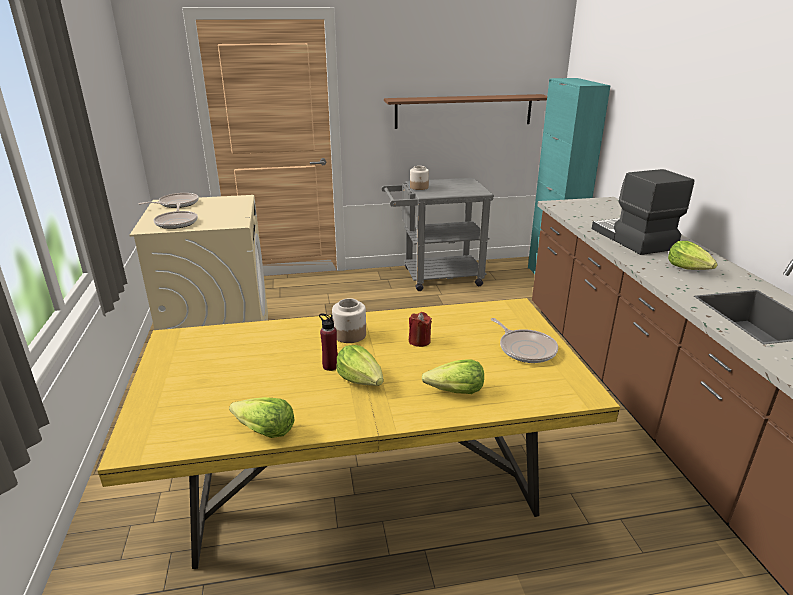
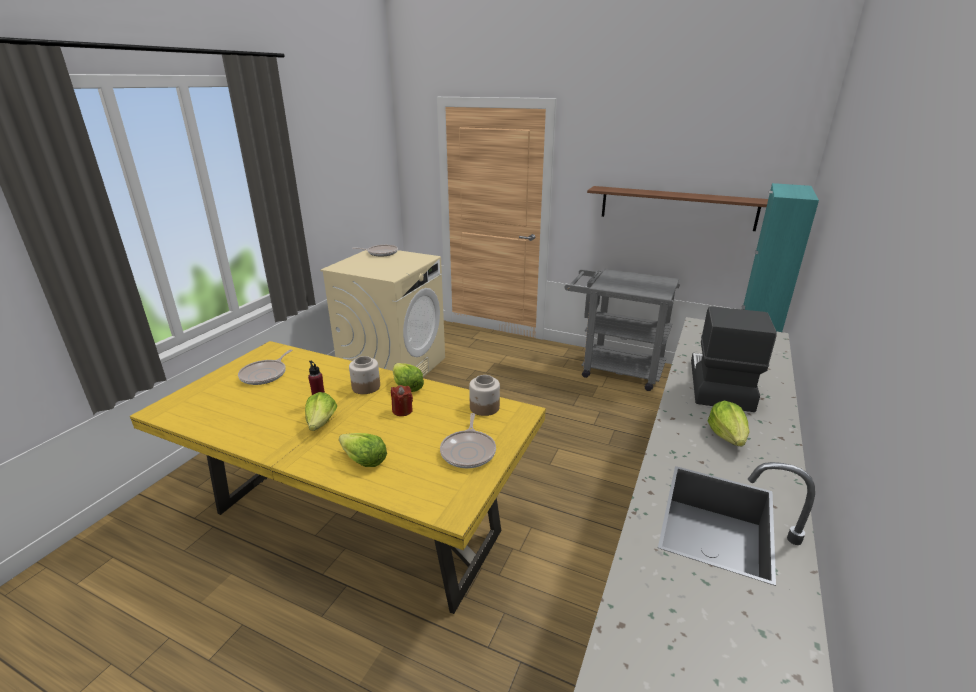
camera: 35 degrees right, 0 degrees up
frying pan [154,204,198,229] -> frying pan moved to [238,349,292,385]
lettuce [229,397,295,438] -> lettuce moved to [393,363,424,392]
jar [410,166,429,190] -> jar moved to [469,375,500,416]

